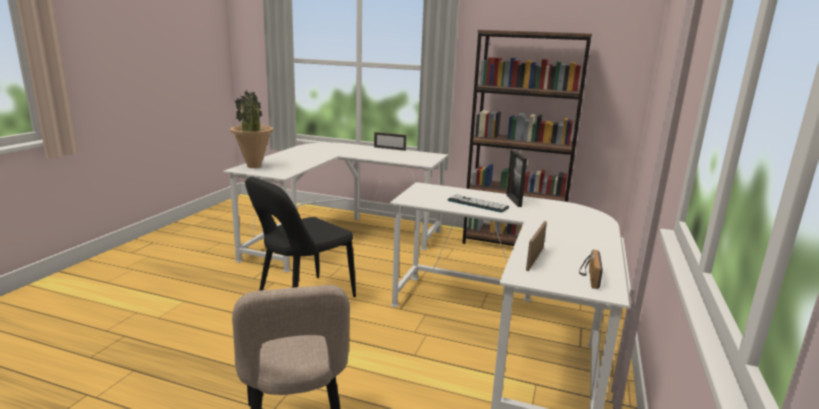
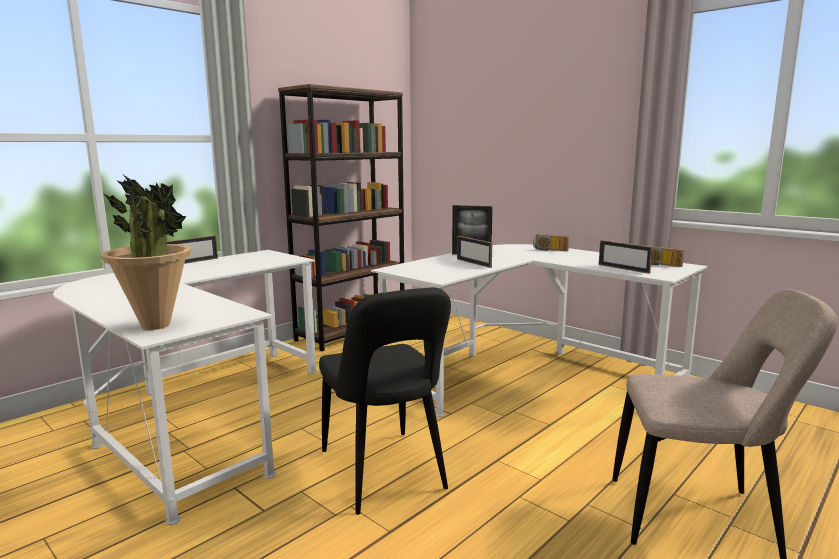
camera: 65 degrees left, 5 degrees down
keyboard [447,194,509,213] -> picture frame [457,236,492,268]
none -> radio [533,234,569,251]

